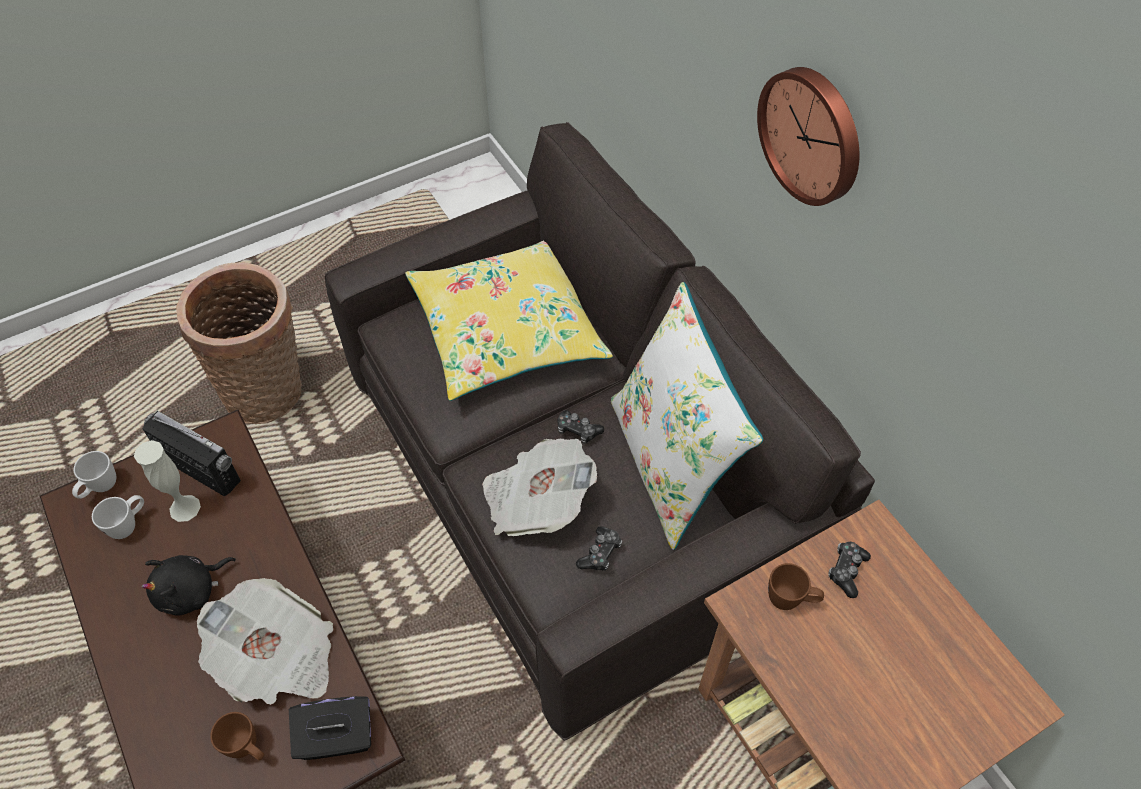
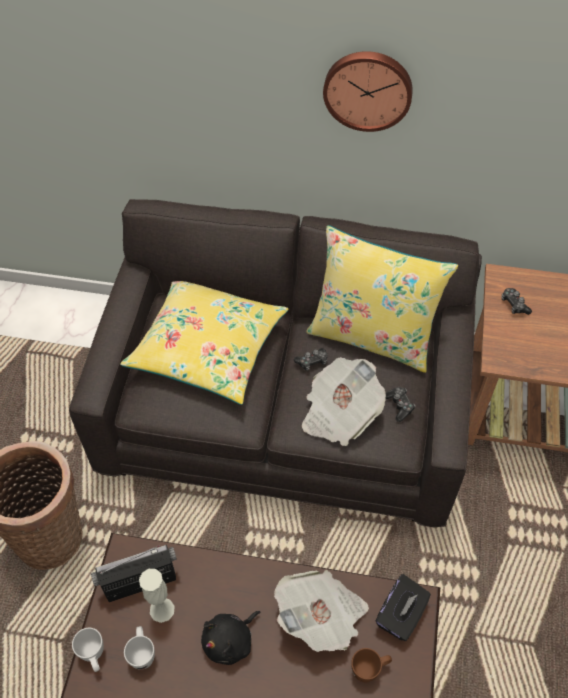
camera: 50 degrees left, 0 degrees up
black plush toy [142,555,236,616] -> black plush toy turned 45 degrees clockwise [201,611,260,665]
white pillow [611,282,763,550] -> yellow pillow [306,225,458,373]
brown mug [768,563,824,610] -> none

